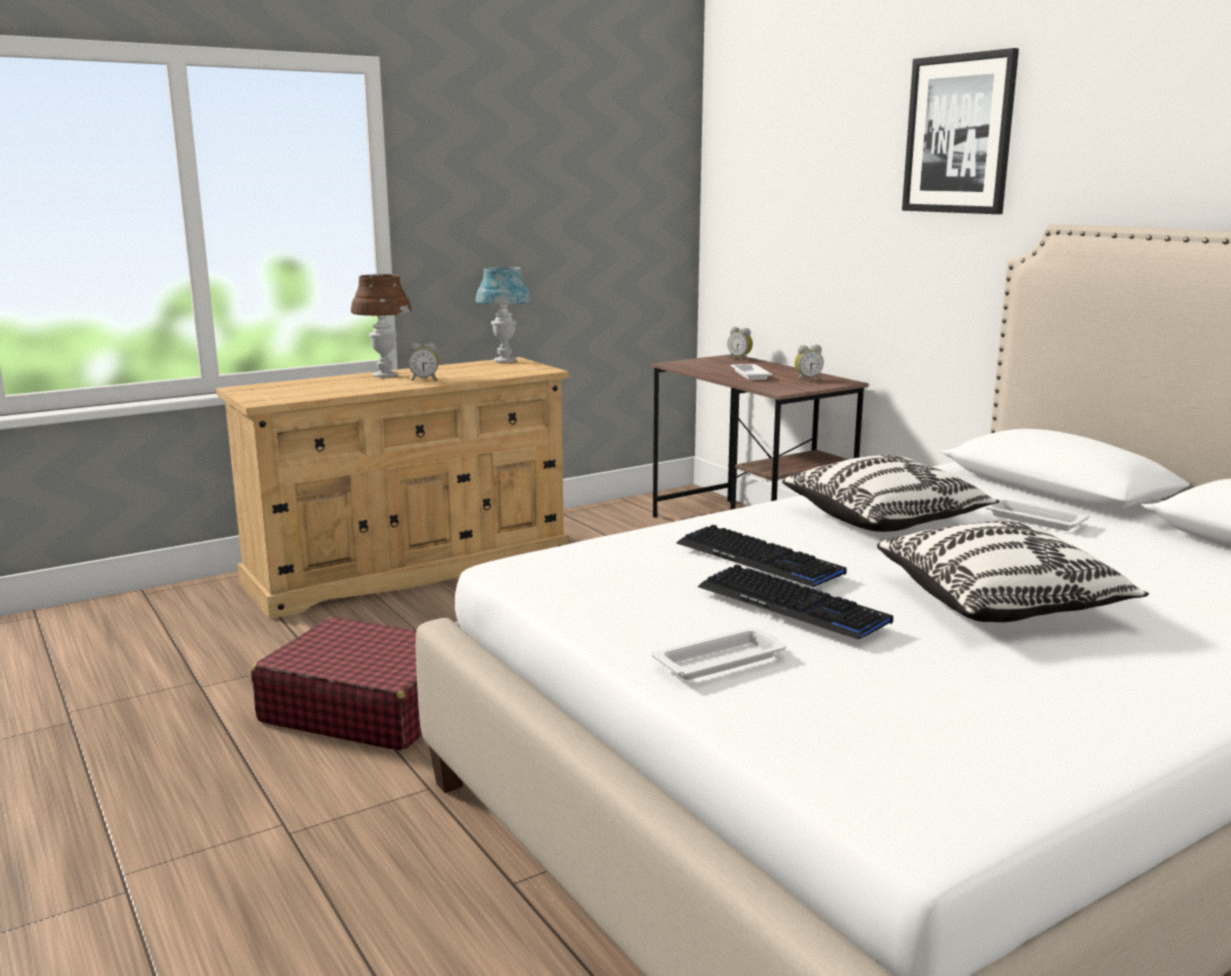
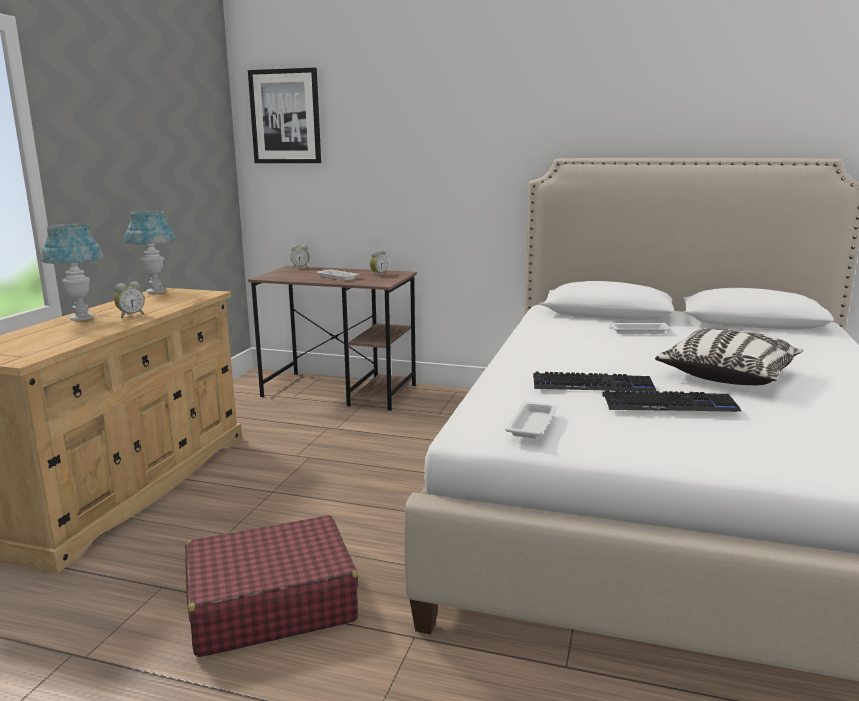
camera: 40 degrees left, 0 degrees up
brown table lamp [351,274,412,378] -> blue table lamp [41,224,103,321]
white tray [652,627,786,680] -> white tray moved to [505,402,557,439]
pillow [782,454,999,532] -> none
picture [902,48,1019,214] -> picture moved to [248,67,321,163]

